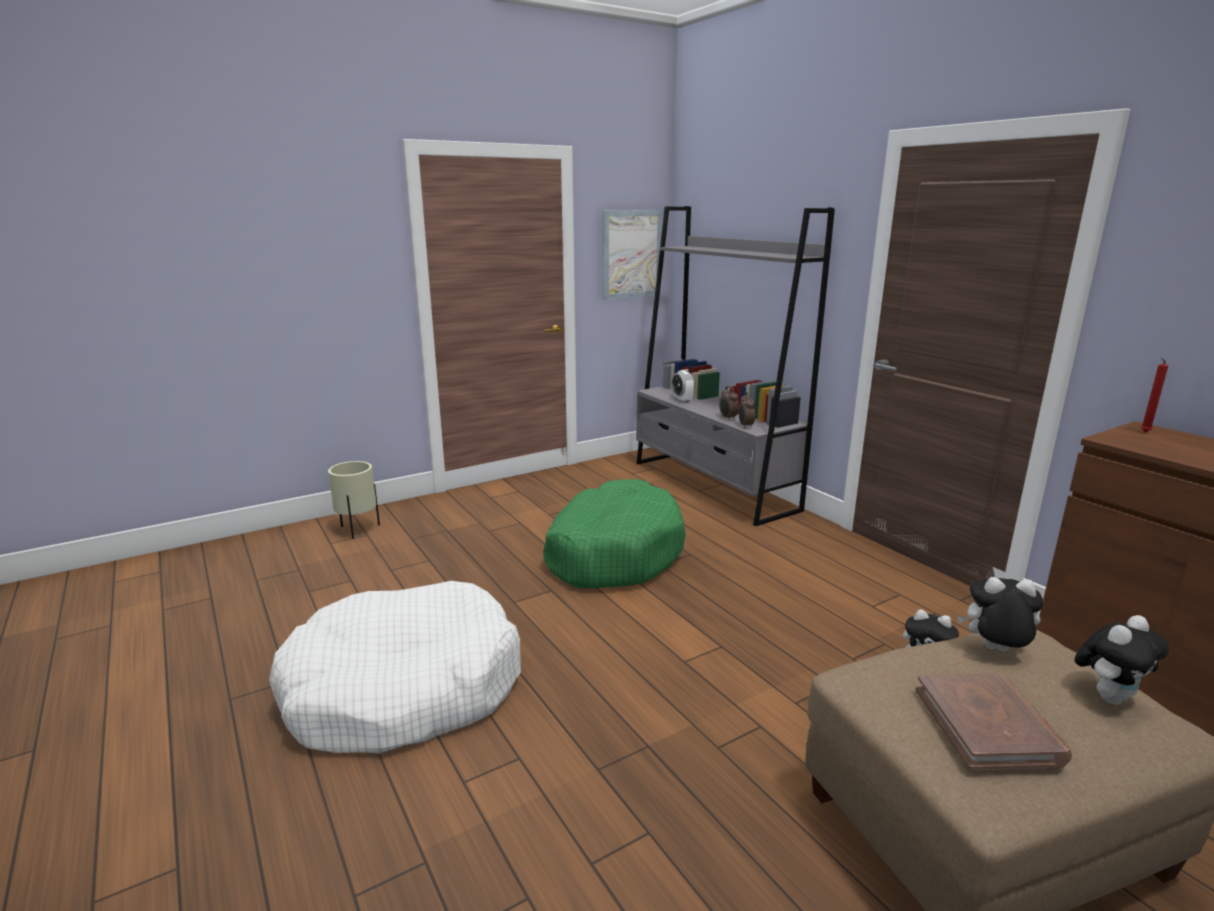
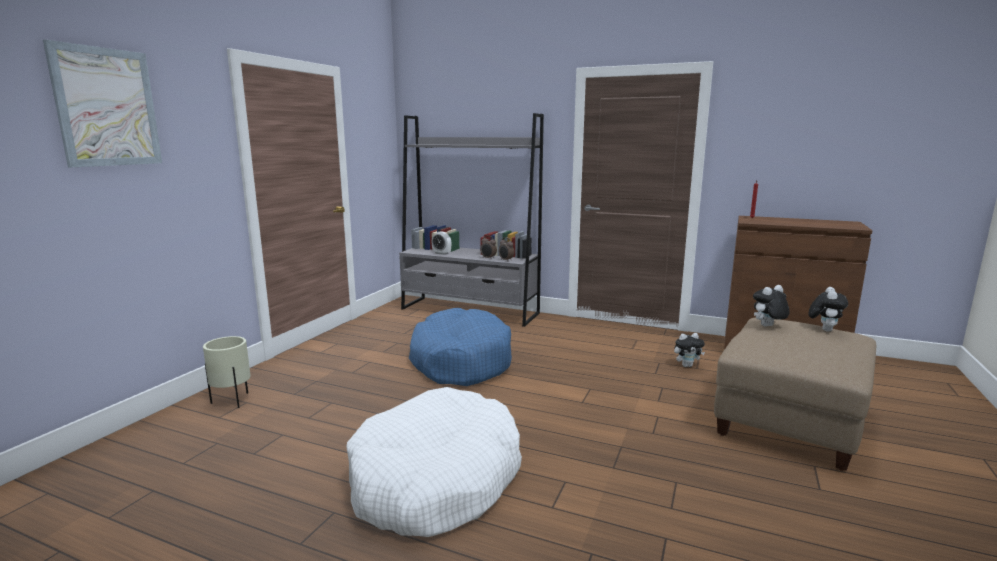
camera: 35 degrees left, 5 degrees down
green dog bed [543,479,686,588] -> blue dog bed [409,308,512,386]
picture [602,210,663,300] -> picture moved to [43,40,162,167]
brown book [916,673,1072,770] -> none

